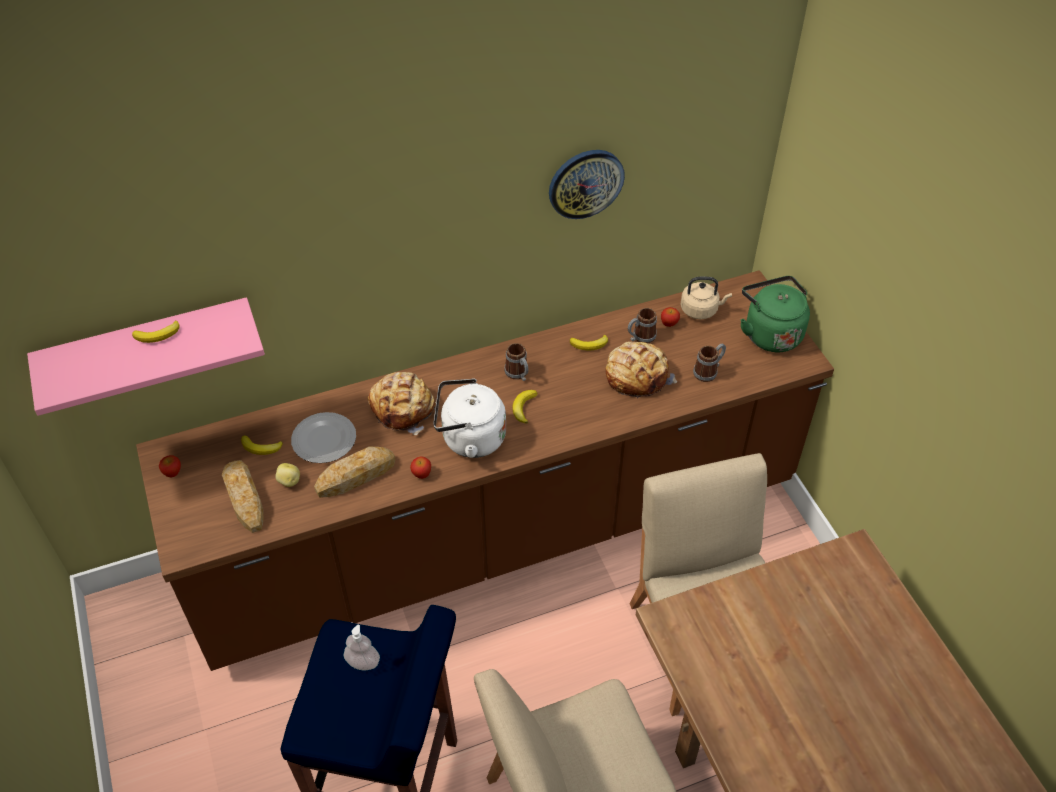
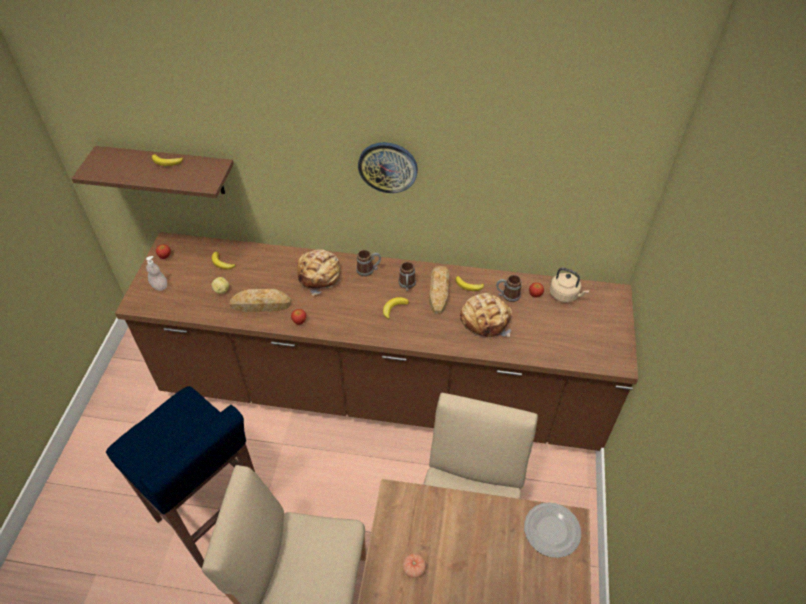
camera: 30 degrees right, 0 degrees up
pink shelf [27,297,265,416] -> brown shelf [71,146,234,198]
bread [222,460,264,533] -> bread moved to [429,266,449,315]
plate [291,412,356,463] -> plate moved to [524,502,581,558]
soap dispenser [343,625,380,670] -> soap dispenser moved to [146,256,167,291]
white kettle [434,378,506,458] -> none
wall clock [549,150,625,219] -> wall clock moved to [358,142,418,193]
mug [693,343,726,382] -> mug moved to [356,250,381,277]
green kettle [741,276,810,352] -> none
none -> tomato [402,554,426,578]

